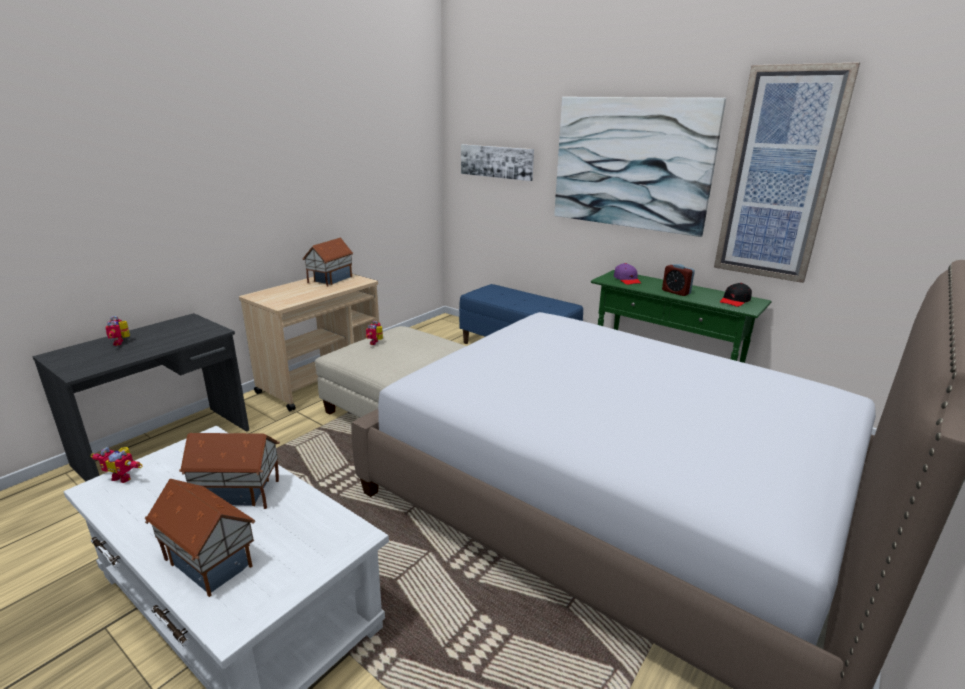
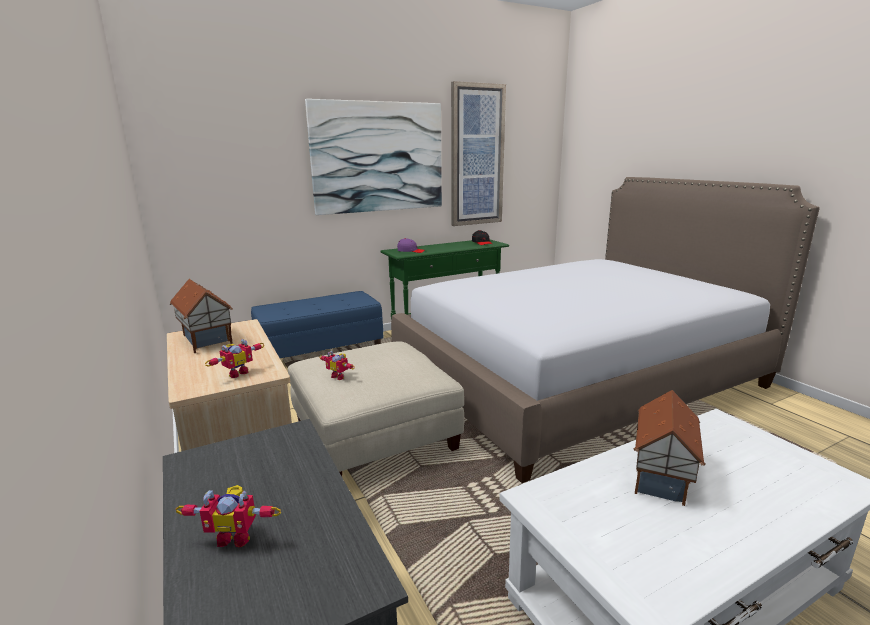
camera: 65 degrees left, 5 degrees down
toy robot [90,447,143,483] -> toy robot moved to [205,339,265,378]
toy house [145,479,255,597] -> none
picture [461,144,534,181] -> none
alarm clock [662,264,695,296] -> none

